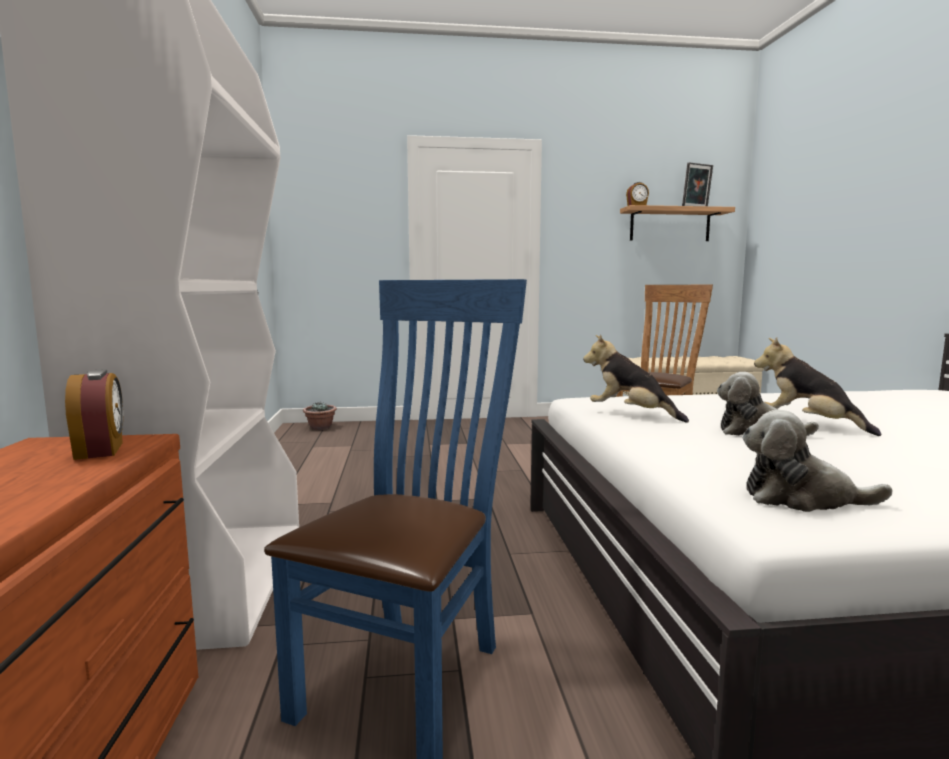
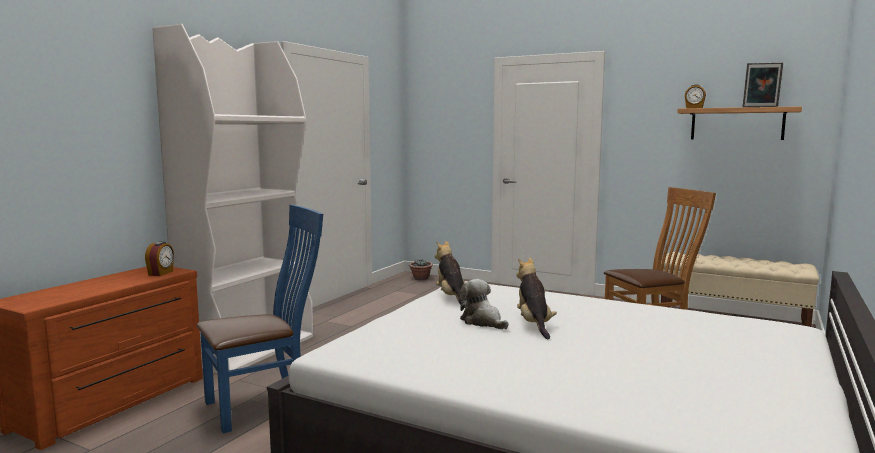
camera: 35 degrees right, 0 degrees up
plush toy [742,410,893,512] -> none

